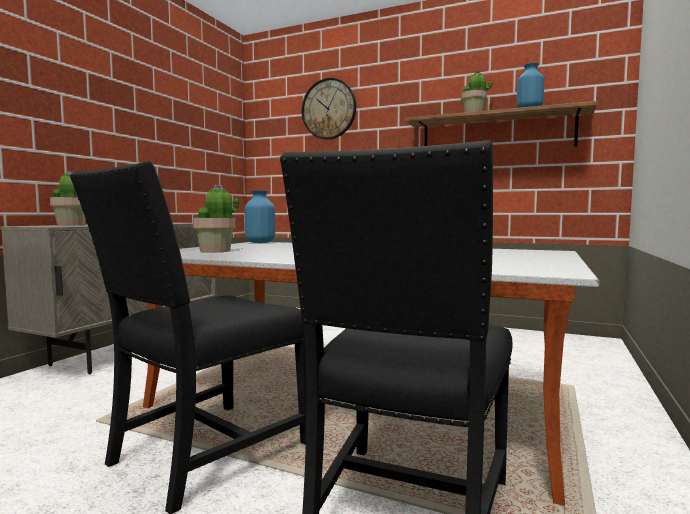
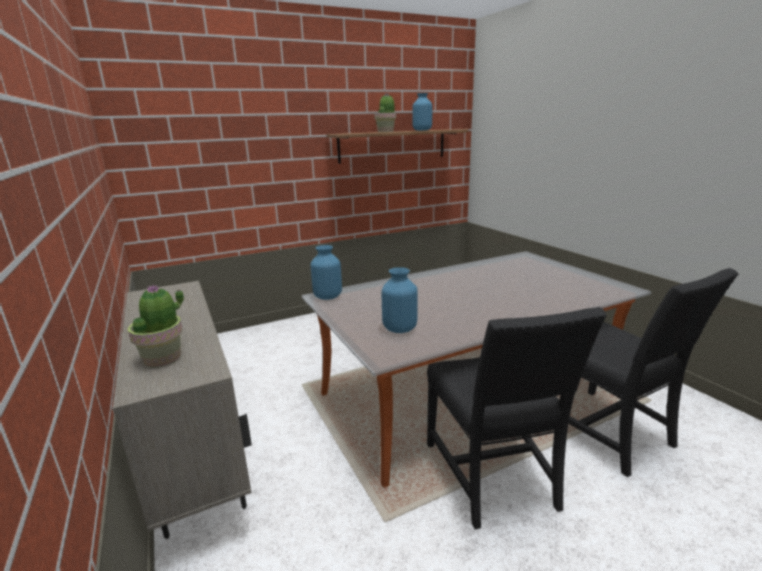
camera: 50 degrees left, 15 degrees up
potted plant [193,184,239,252] -> blue vase [382,267,418,333]
wall clock [302,78,356,139] -> none

